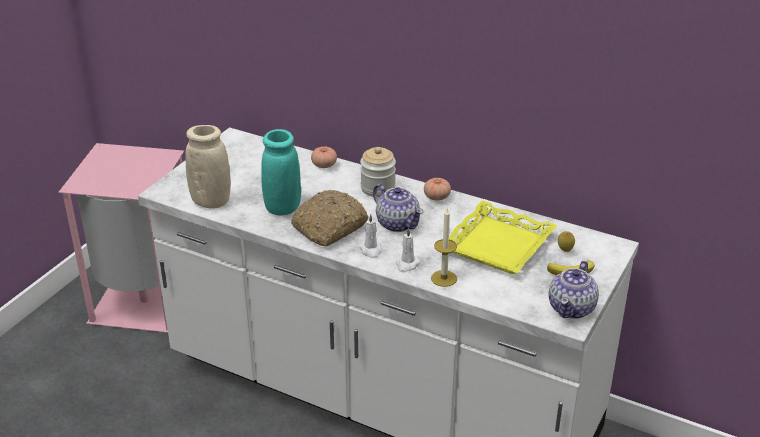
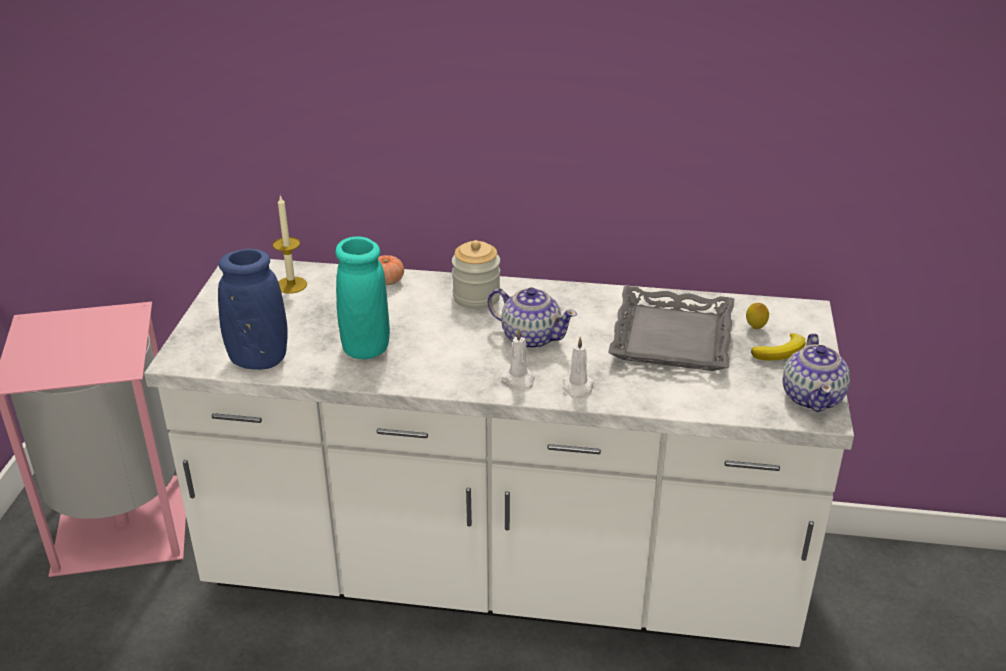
camera: 20 degrees left, 0 degrees up
beige vase [185,125,231,209] -> blue vase [218,249,288,370]
bread [291,190,368,246] -> none
tomato [424,178,451,201] -> none
candle [431,209,457,287] -> candle moved to [273,195,307,293]
yellow tray [449,201,558,274] -> grey tray [608,286,734,371]

